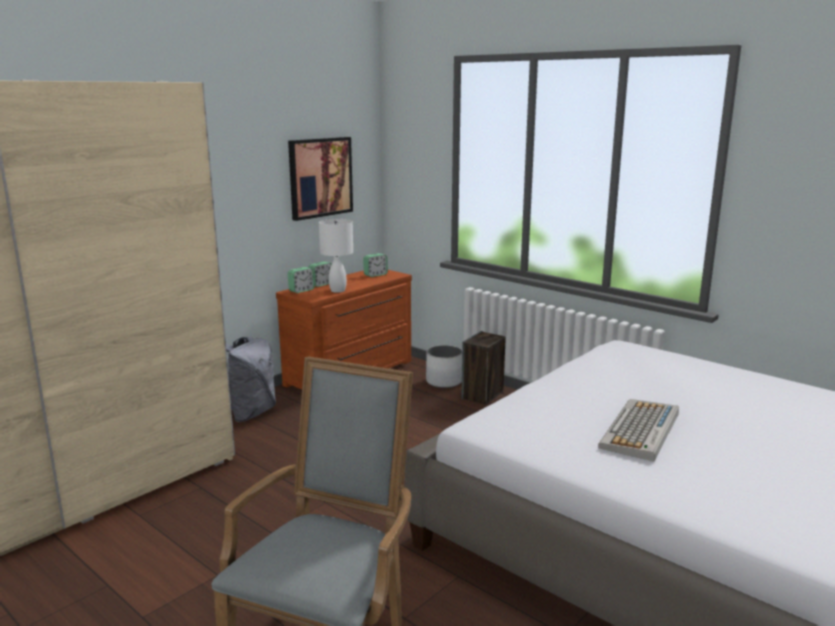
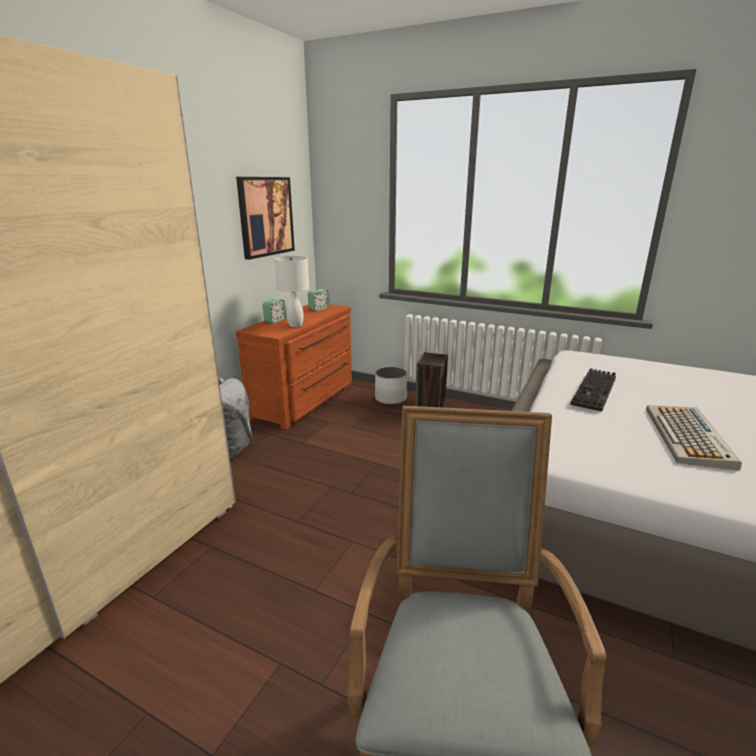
camera: 15 degrees left, 5 degrees up
alarm clock [288,267,315,293] -> none
none -> keyboard [570,368,616,412]

